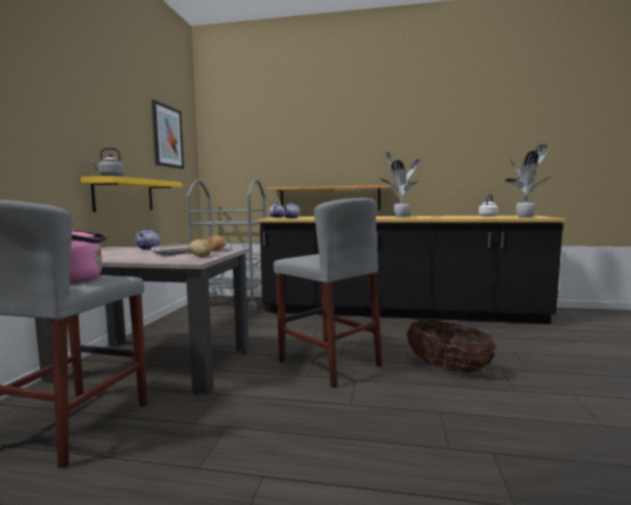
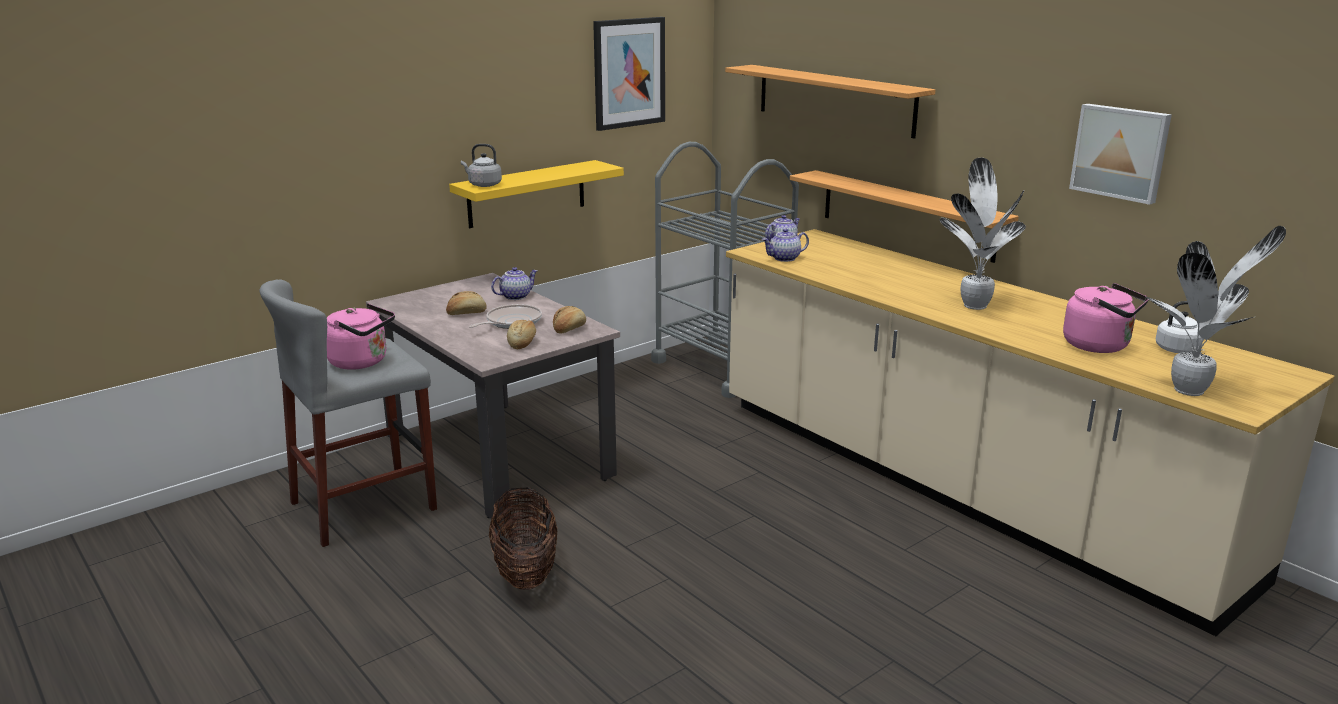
camera: 40 degrees right, 15 degrees up
black counter [258,216,566,324] -> beige counter [726,229,1335,636]
grey stool [273,198,382,388] -> none
basket [406,320,496,373] -> basket moved to [489,488,557,590]
none -> bread [446,291,487,315]
none -> shelf [725,65,936,139]
none -> pink kettle [1063,283,1149,353]
none -> picture [1069,104,1172,205]

